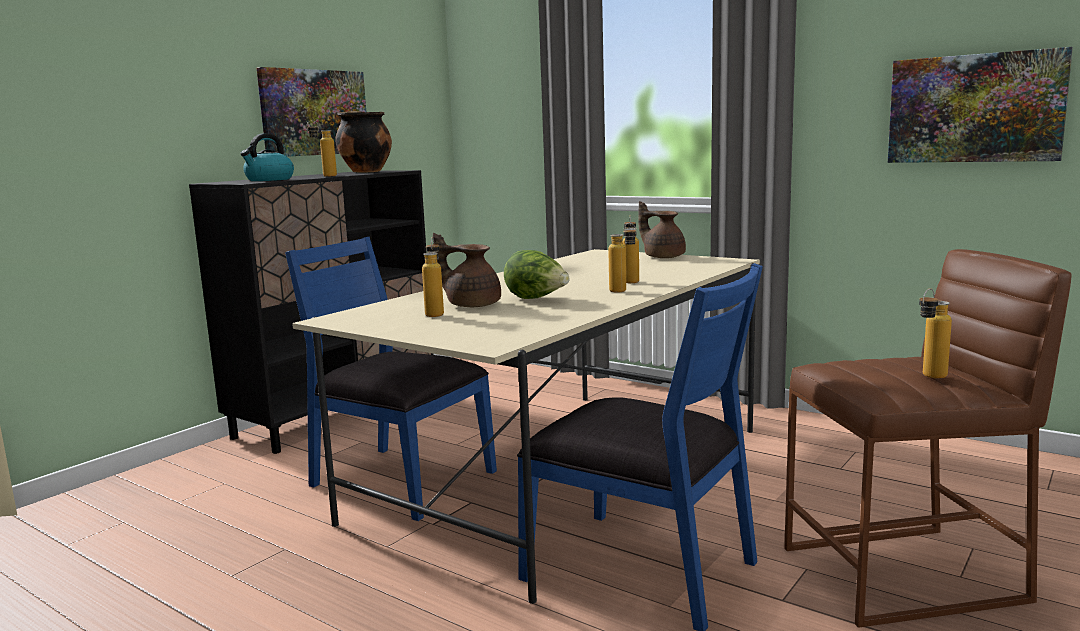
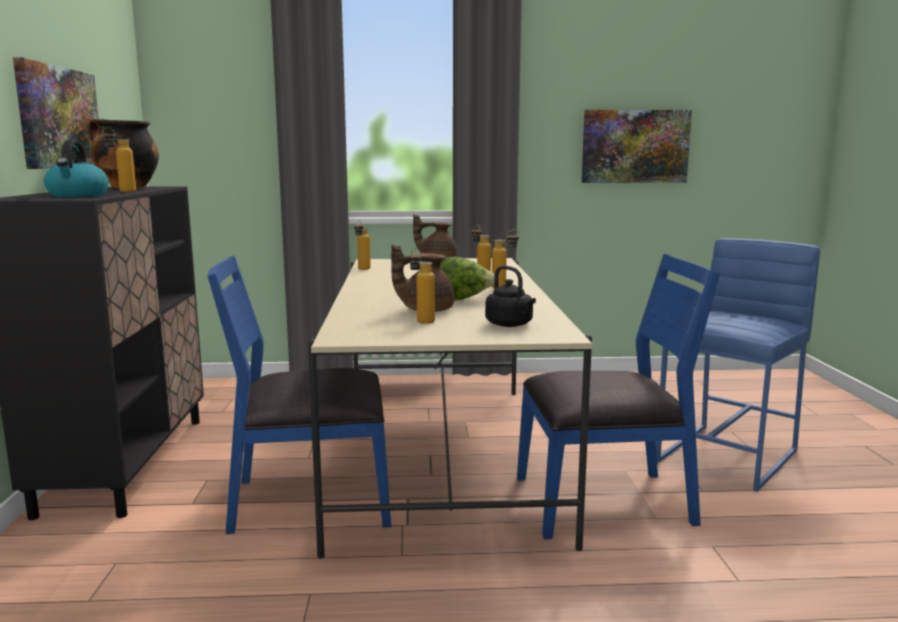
camera: 40 degrees left, 0 degrees up
brown stool [784,249,1071,628] -> blue stool [656,238,820,492]
bottle [919,288,952,379] -> bottle moved to [354,220,371,270]
none -> black kettle [485,265,536,327]

